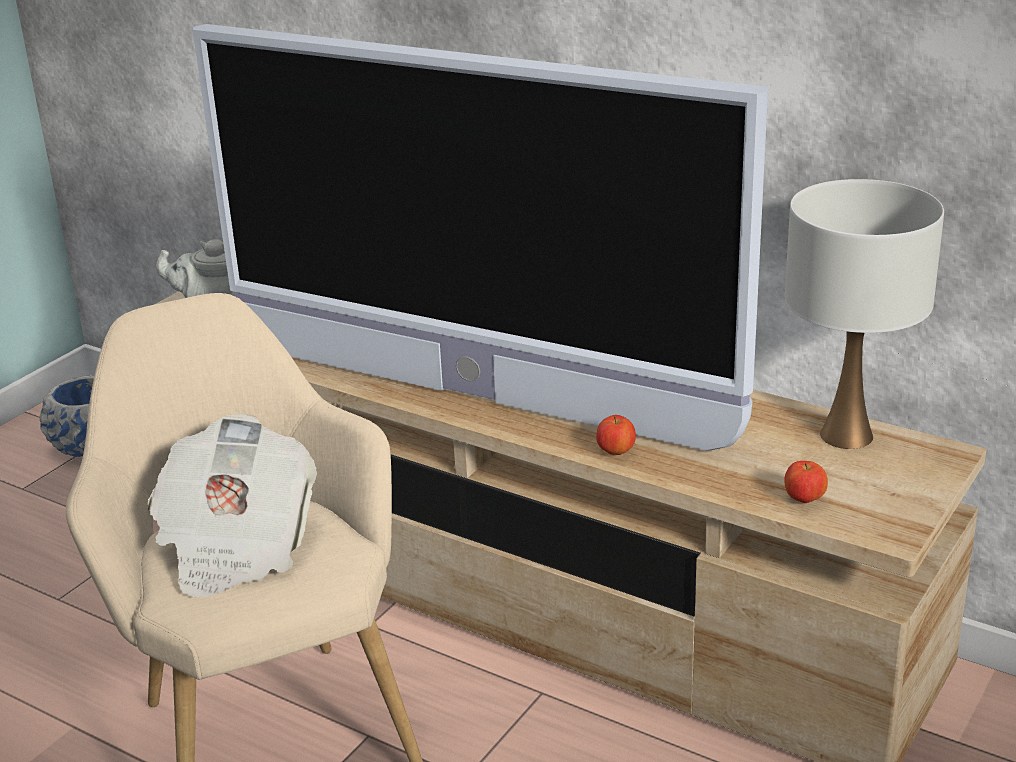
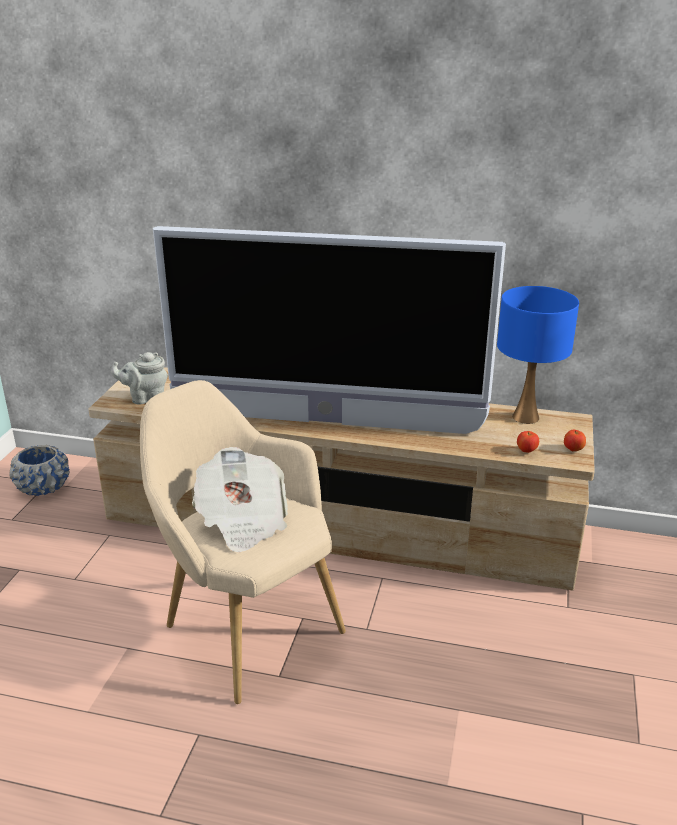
camera: 20 degrees left, 0 degrees up
apple [596,415,636,455] -> apple moved to [564,430,586,451]
white table lamp [785,179,944,449] -> blue table lamp [497,286,579,424]

